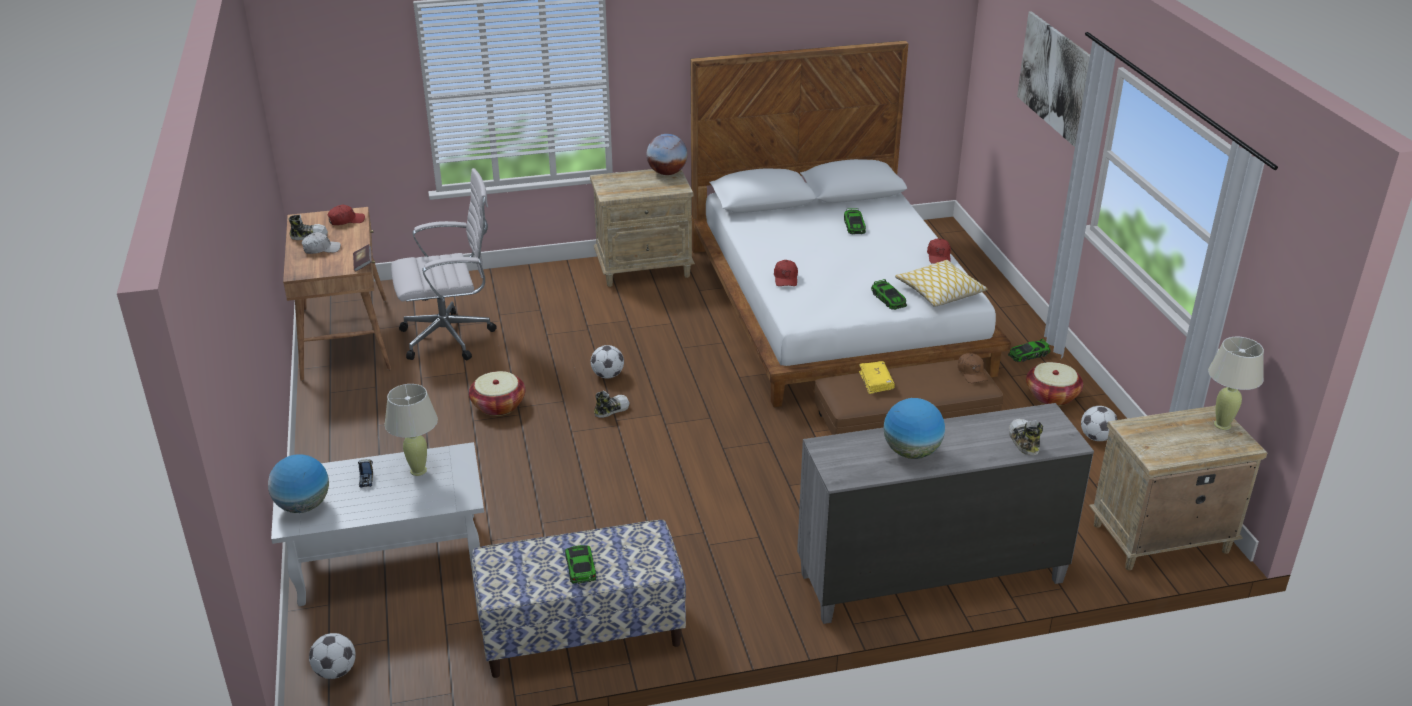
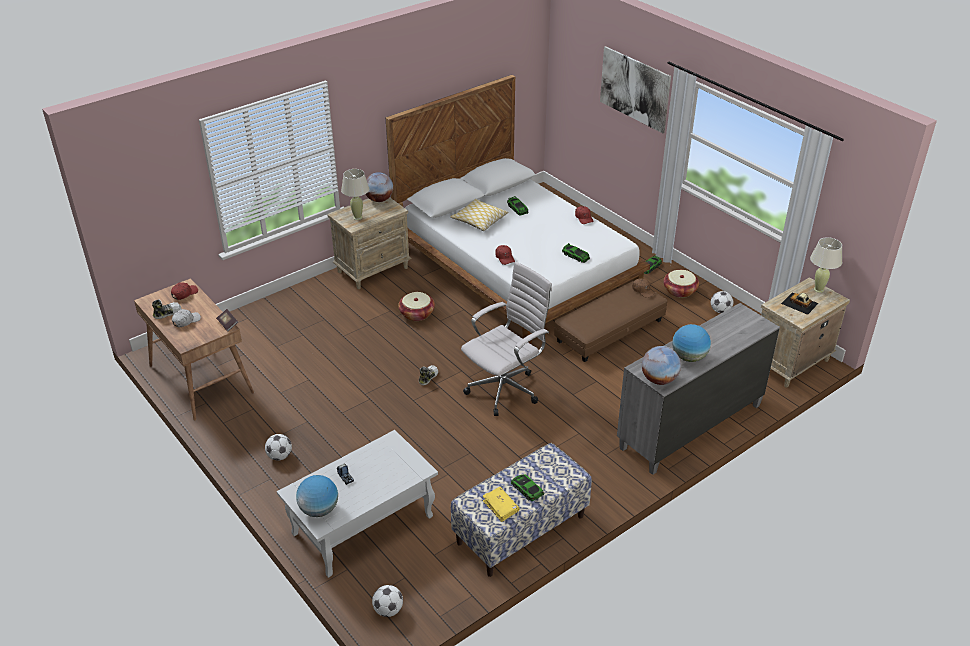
camera: 25 degrees left, 5 degrees up
beige table lamp [384,384,438,476] -> beige table lamp moved to [341,169,369,220]
white office chair [391,168,497,360] -> white office chair moved to [461,262,552,416]
basket [469,371,525,416] -> basket moved to [398,292,435,321]
football [591,345,624,378] -> football moved to [265,434,292,461]
yellow book [859,361,895,394] -> yellow book moved to [483,487,520,522]
pillow [895,260,987,307] -> pillow moved to [450,199,508,231]
shoe [1009,419,1043,456] -> none
none -> globe [642,346,681,385]
none -> toy car [781,293,819,315]

